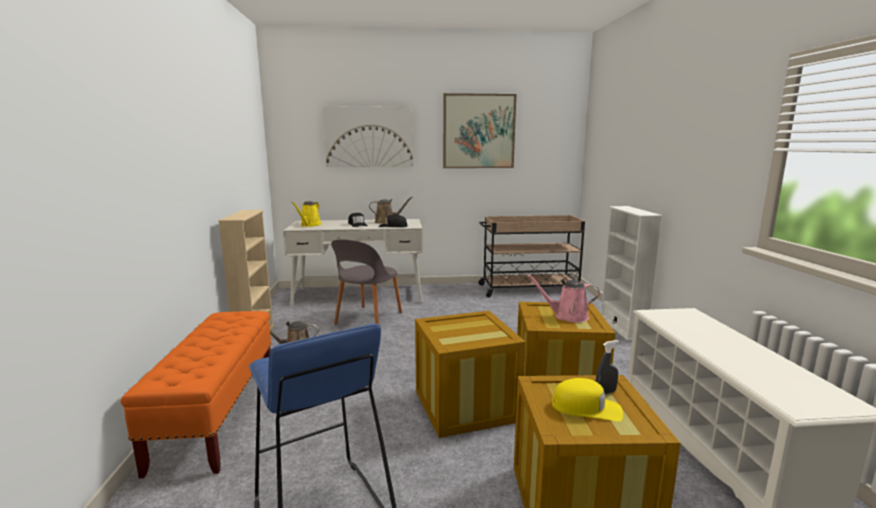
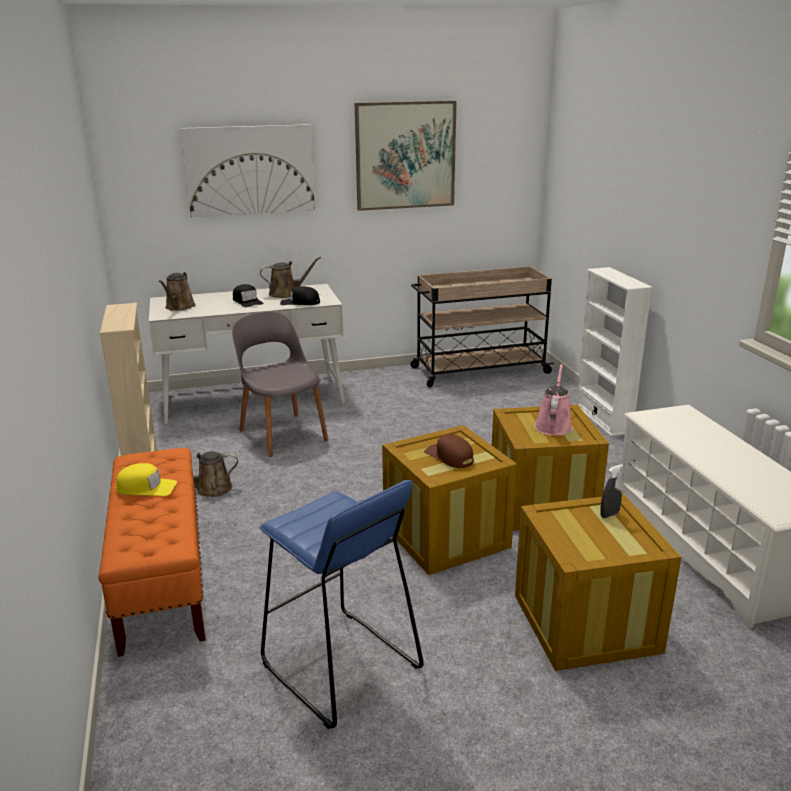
camera: 10 degrees left, 10 degrees up
yellow watering can [292,201,322,227] -> brown watering can [159,272,196,311]
grey chair [331,239,402,324] -> grey chair turned 135 degrees clockwise [232,311,328,457]
pink watering can [526,274,600,323] -> pink watering can turned 105 degrees clockwise [534,364,572,436]
yellow cap [552,378,623,422] -> yellow cap moved to [116,463,177,496]
none -> brown cap [424,434,474,468]

